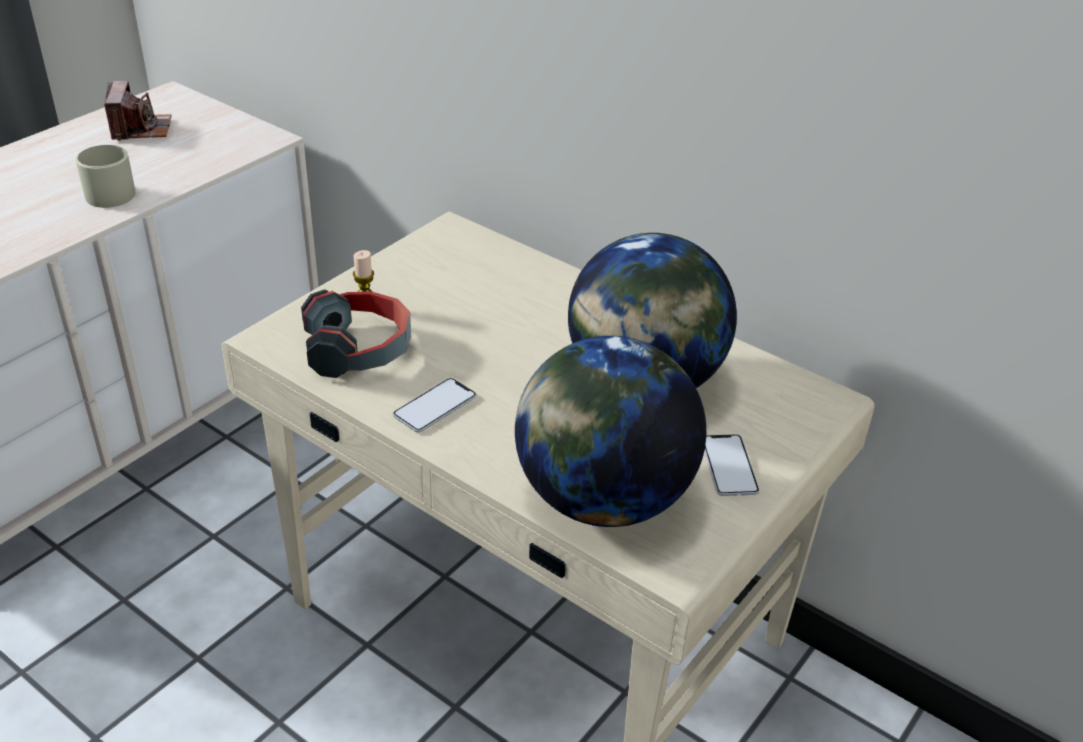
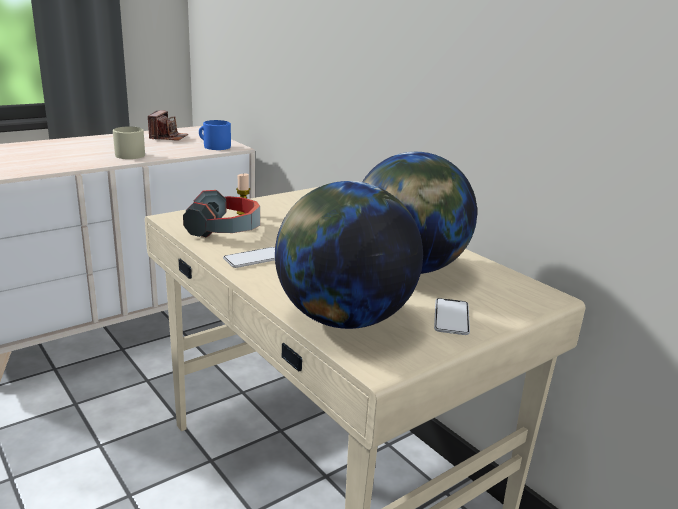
camera: 15 degrees right, 15 degrees down
none -> blue mug [199,120,231,150]

